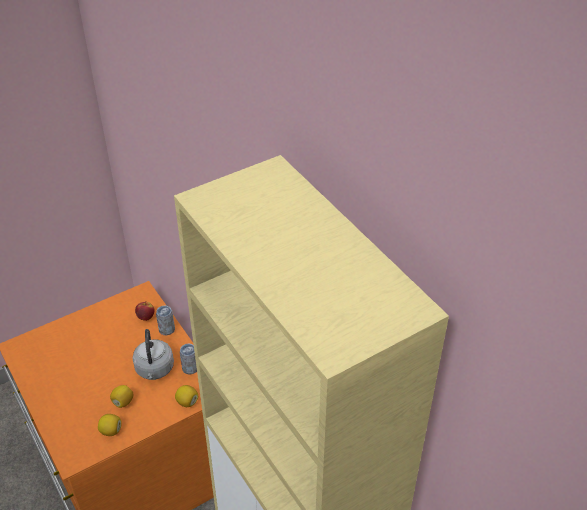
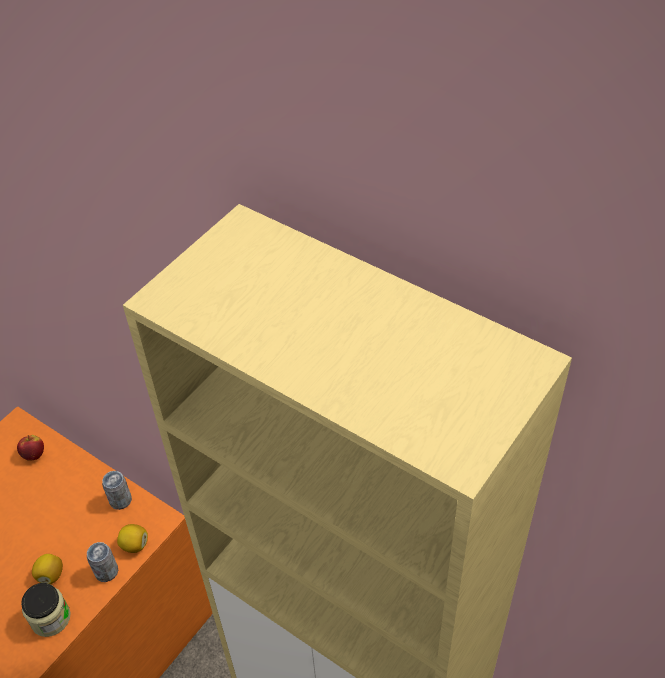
camera: 20 degrees left, 5 degrees up
lemon [98,414,122,436] -> jar [21,583,71,637]
grey kettle [132,329,174,380] -> none
can [156,305,175,335] -> can moved to [87,542,118,582]

